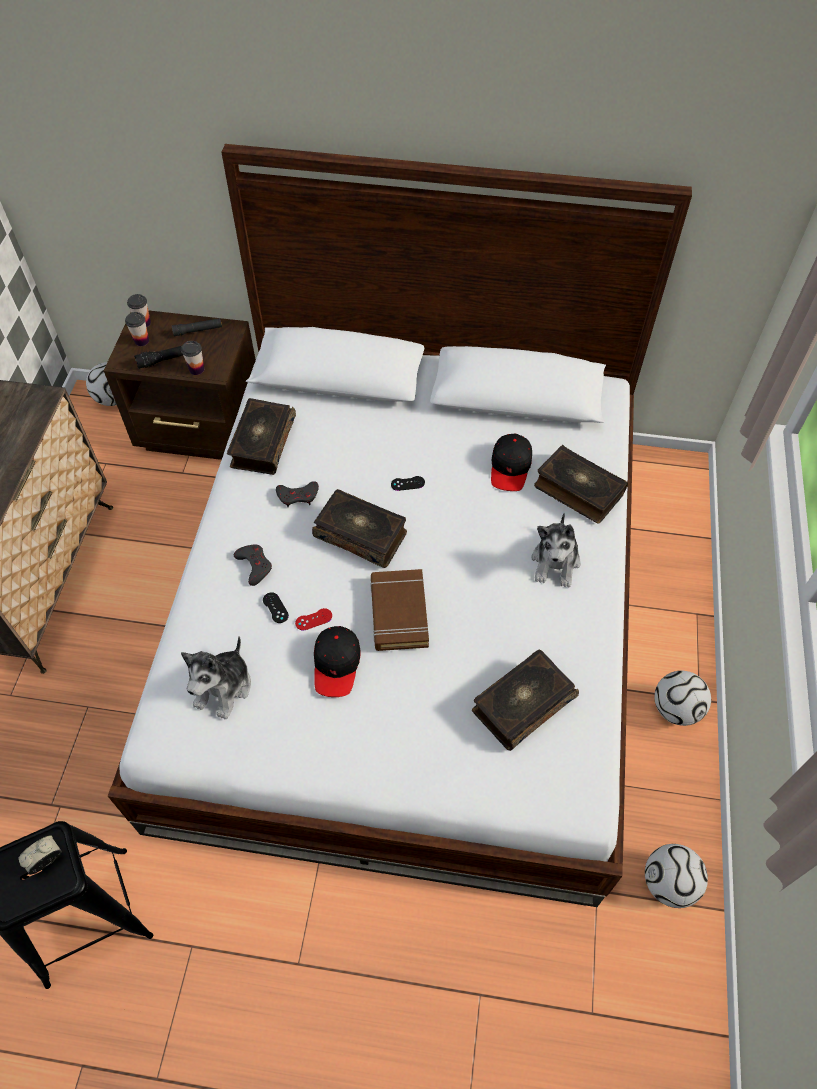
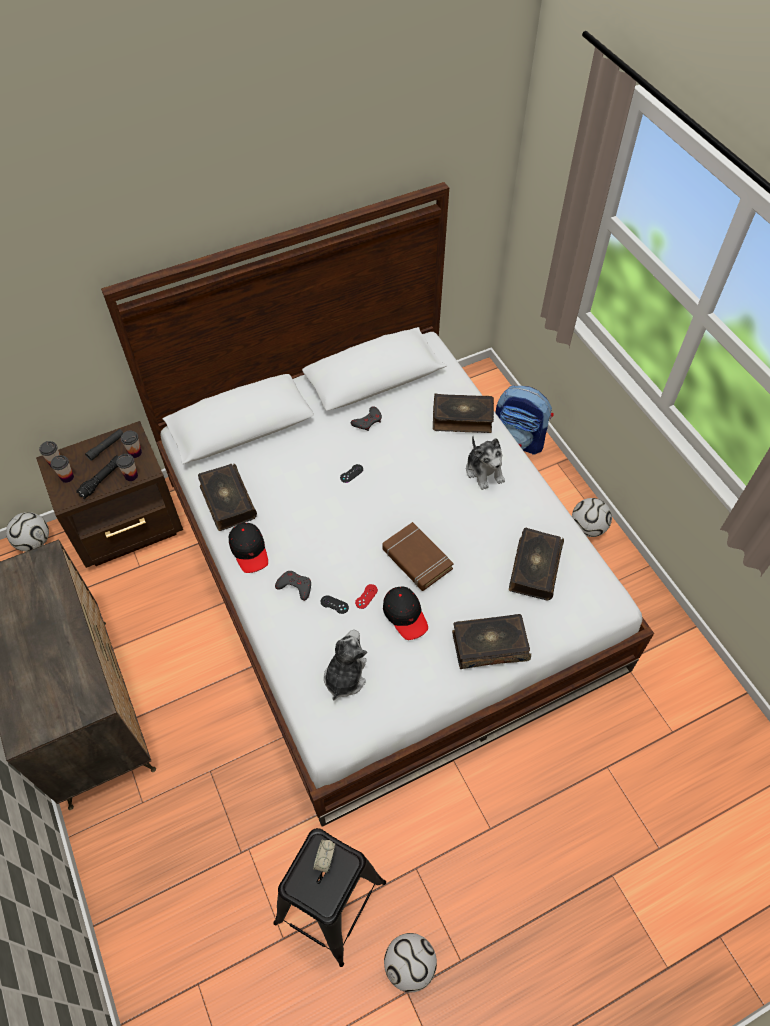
camera: 35 degrees left, 0 degrees up
plush toy [181,636,251,719] -> plush toy turned 150 degrees counterclockwise [324,630,367,701]
grey game controller [276,481,319,507] -> grey game controller moved to [351,406,382,431]
book [312,489,407,568] -> book moved to [452,614,531,669]
black cap [491,434,532,491] -> black cap moved to [229,523,268,573]
football [645,844,708,908] -> football moved to [384,933,437,993]
none -> cup [121,431,142,458]
none -> backpack [495,386,554,454]

